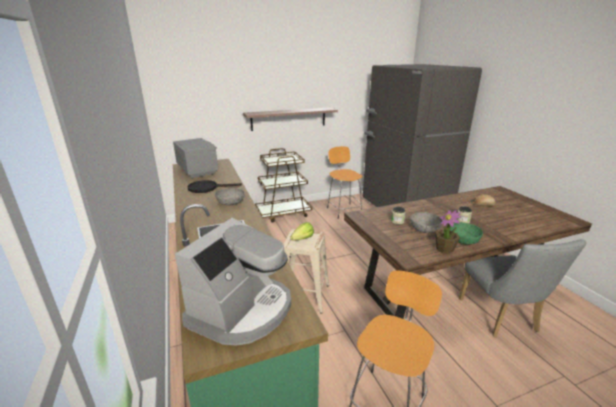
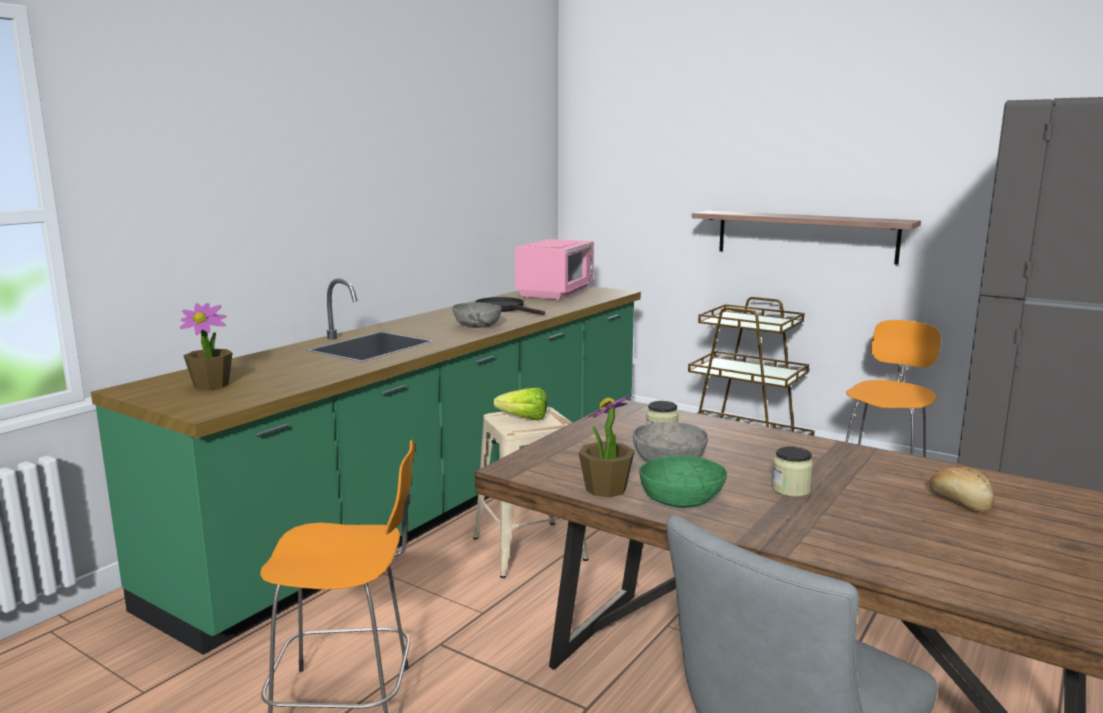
camera: 55 degrees right, 10 degrees down
grey microwave [173,138,218,178] -> pink microwave [515,239,594,300]
coffee machine [175,218,291,346] -> potted plant [180,303,233,390]

